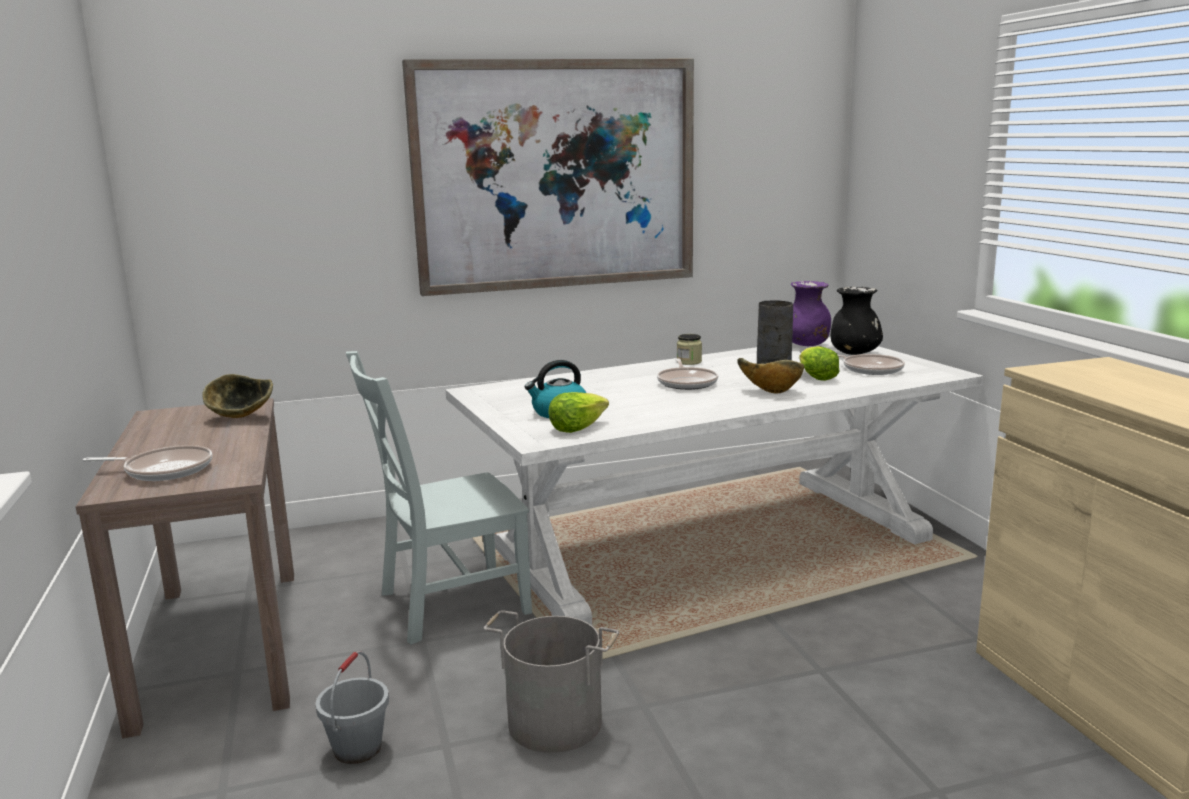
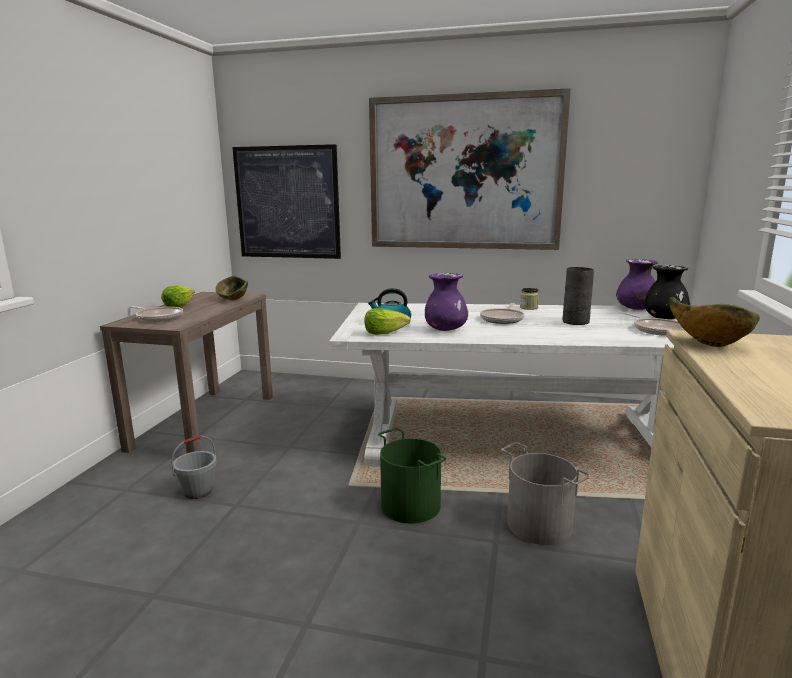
camera: 30 degrees right, 0 degrees up
grey chair [346,351,532,645] -> none
grey bucket [484,610,619,753] -> grey bucket moved to [501,442,591,545]
bowl [737,358,804,393] -> bowl moved to [669,297,760,347]
lettuce [799,346,839,381] -> lettuce moved to [161,285,195,307]
none -> picture [232,144,341,259]
none -> green bucket [378,428,446,524]
none -> purple vase [425,273,468,331]

